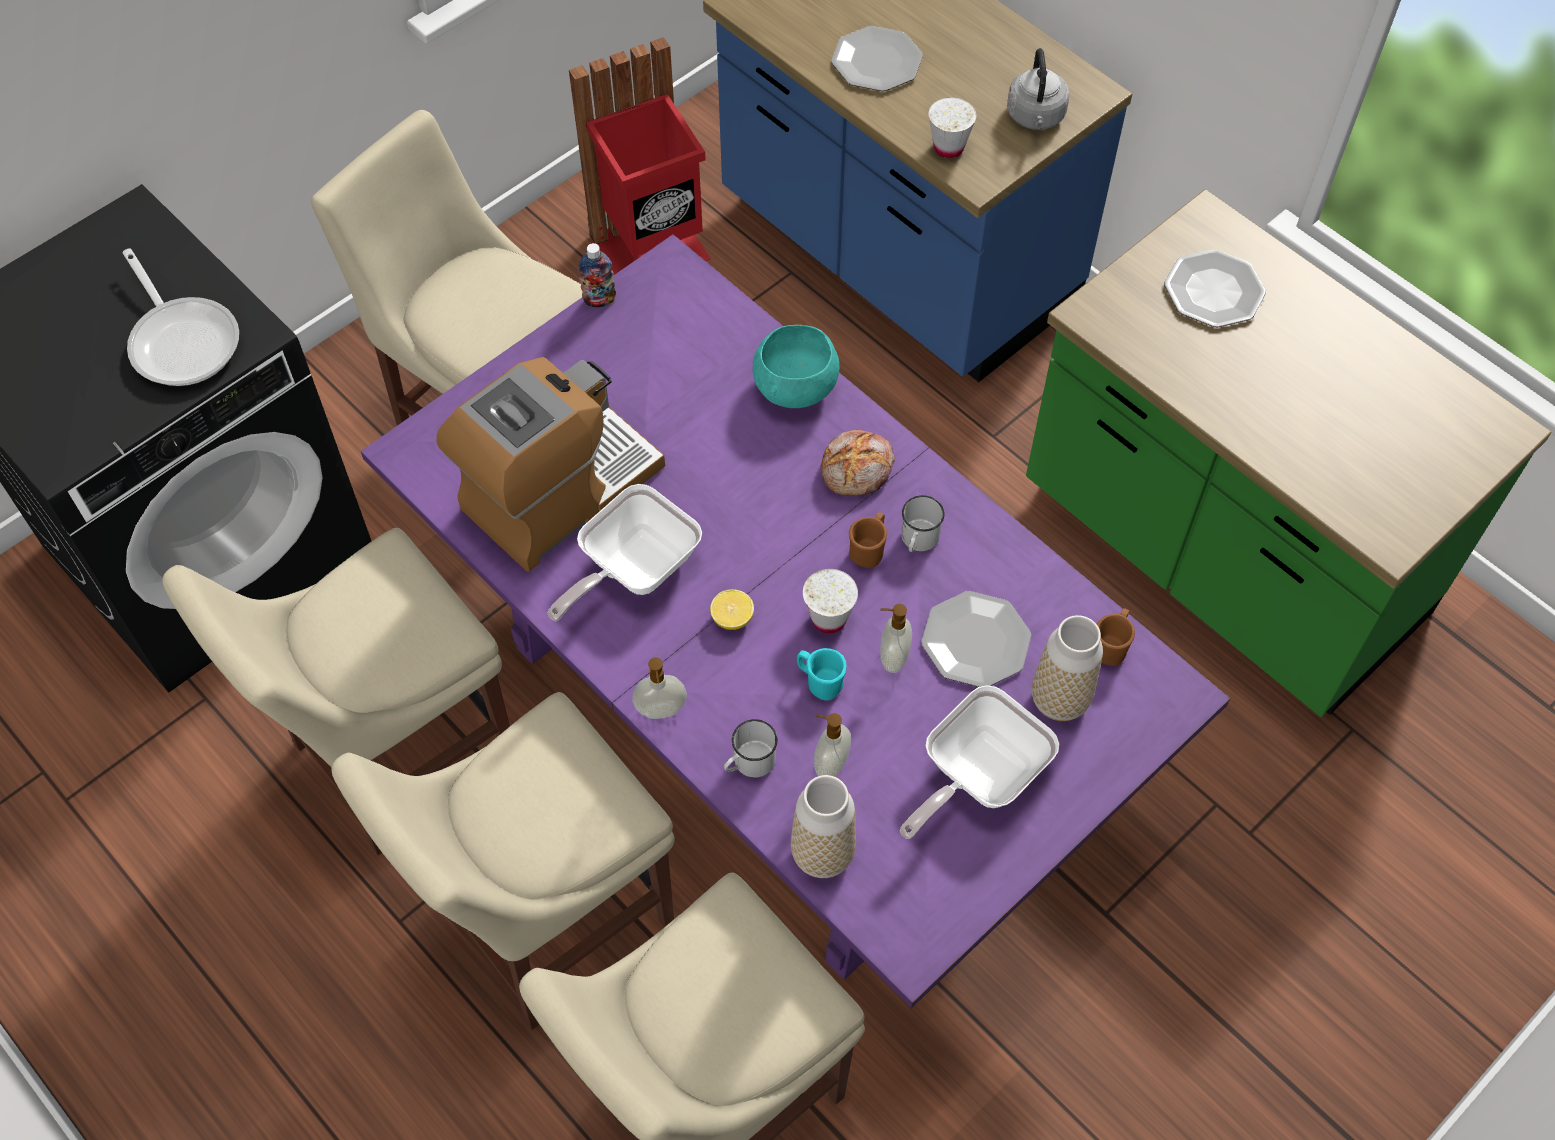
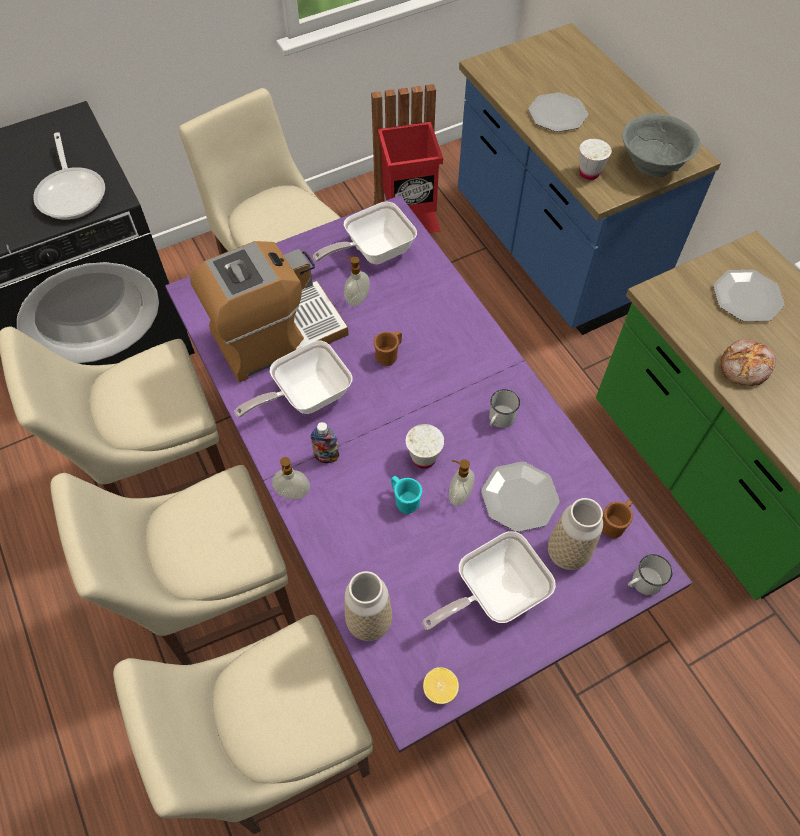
camera: 15 degrees right, 0 degrees up
bottle [578,243,616,307] -> bottle moved to [310,422,339,463]
lemon [710,589,754,630] -> lemon moved to [423,667,459,704]
white mug [724,719,778,778] -> white mug moved to [628,554,673,595]
turquoise bowl [753,325,840,408] -> none
soap dispenser [814,713,851,777] -> soap dispenser moved to [344,256,370,306]
bread [821,430,895,496] -> bread moved to [721,339,776,386]
brown mug [849,512,887,568] -> brown mug moved to [373,331,402,366]
grey kettle [1007,48,1069,130] -> grey bowl [622,113,701,177]
none -> frying pan [313,202,417,264]

